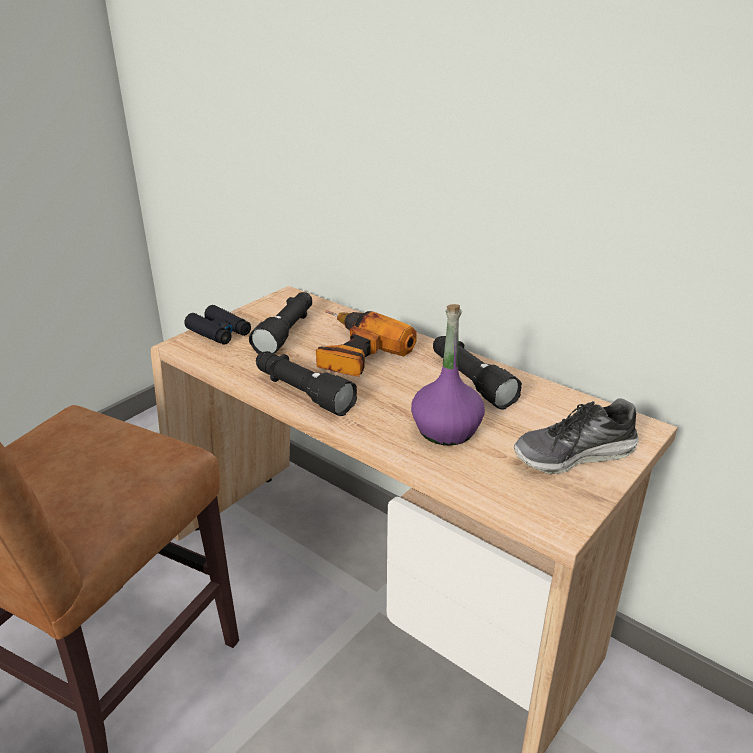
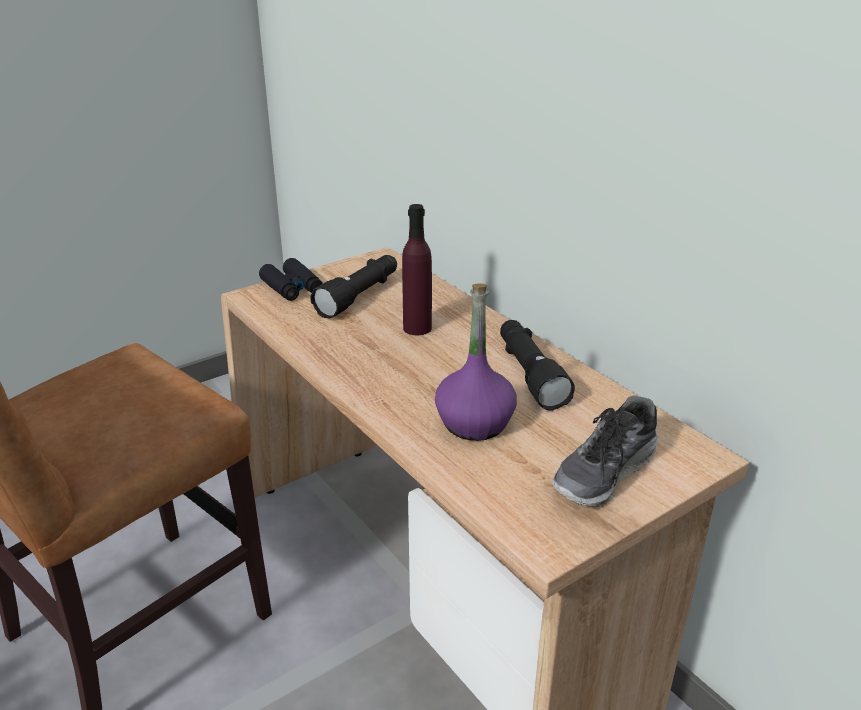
camera: 15 degrees right, 0 degrees up
black flashlight [256,351,357,416] -> none
power drill [316,310,417,377] -> purple bottle [402,204,432,335]
shoe [514,398,639,474] -> shoe turned 45 degrees counterclockwise [552,395,658,507]

